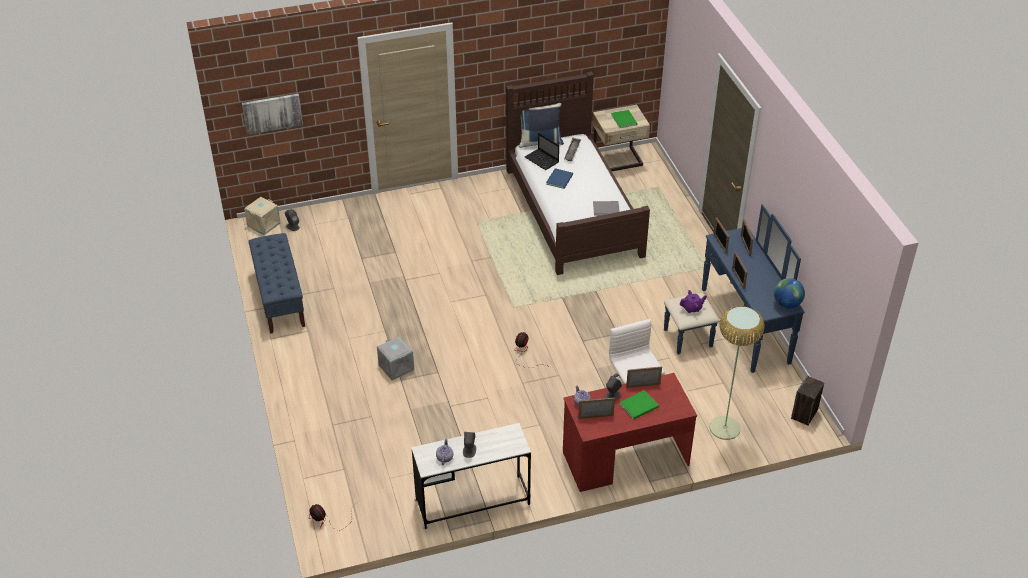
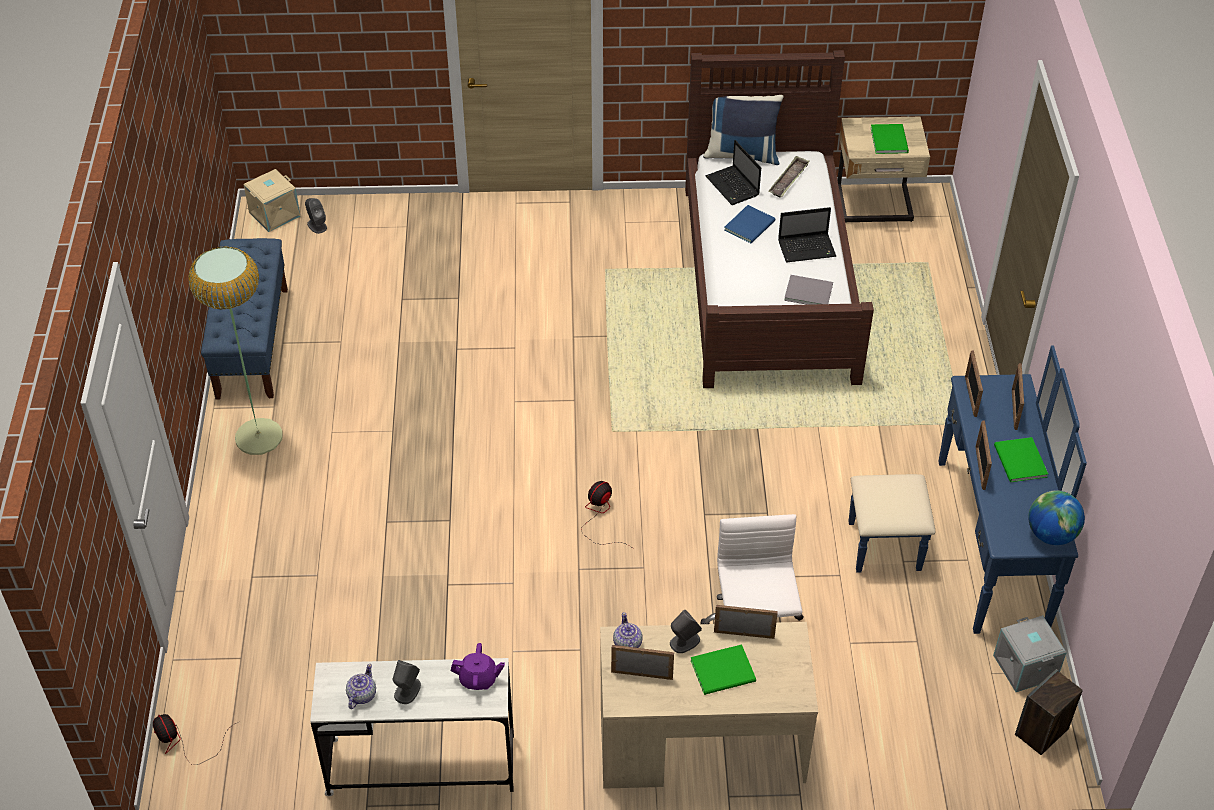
camera: 15 degrees right, 5 degrees up
picture [242,94,303,135] -> none
grey storage box [377,336,414,380] -> grey storage box moved to [993,615,1067,692]
red desk [563,373,697,492] -> beige desk [600,622,818,789]
purple teapot [679,290,707,313] -> purple teapot moved to [451,643,505,690]
floor lamp [710,306,765,440] -> floor lamp moved to [188,247,282,455]
none -> laptop [778,207,836,263]
none -> green book [994,437,1048,482]

